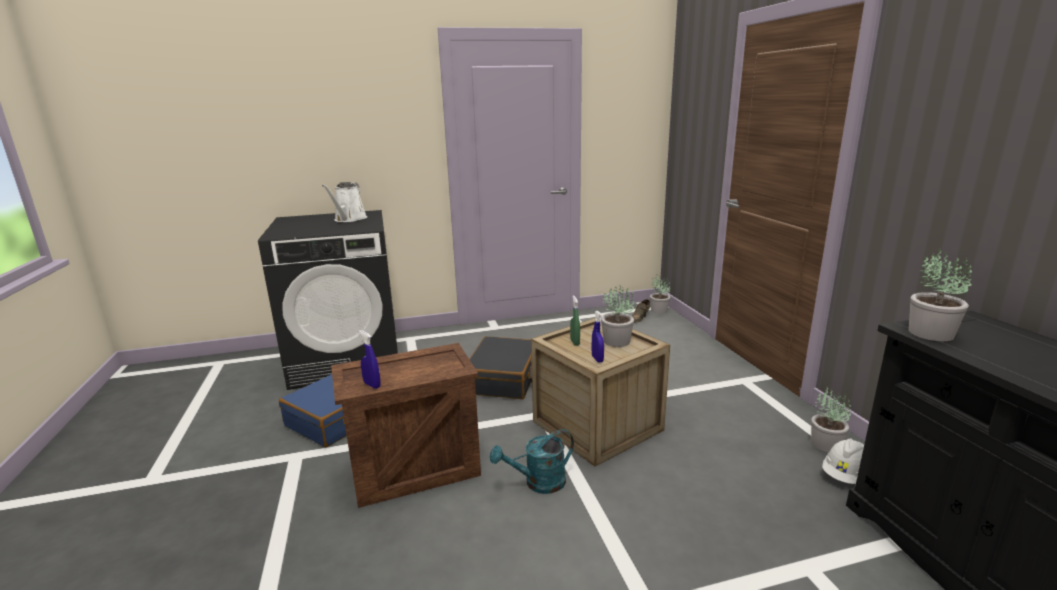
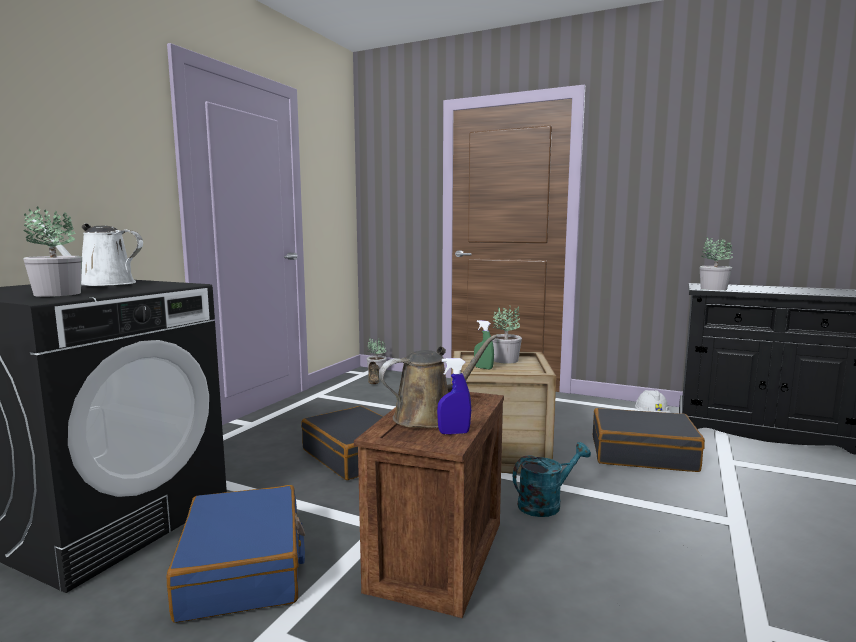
camera: 50 degrees left, 10 degrees down
white watering can [322,182,367,222] -> white watering can turned 135 degrees clockwise [32,219,143,286]
turquoise watering can [490,429,574,494] -> turquoise watering can turned 135 degrees counterclockwise [513,442,591,517]
blue spray bottle [592,311,604,363] -> none
potted plant [811,386,851,452] -> potted plant moved to [23,206,82,297]
none -> brown watering can [379,335,497,428]
none -> black suitcase [593,408,705,472]

